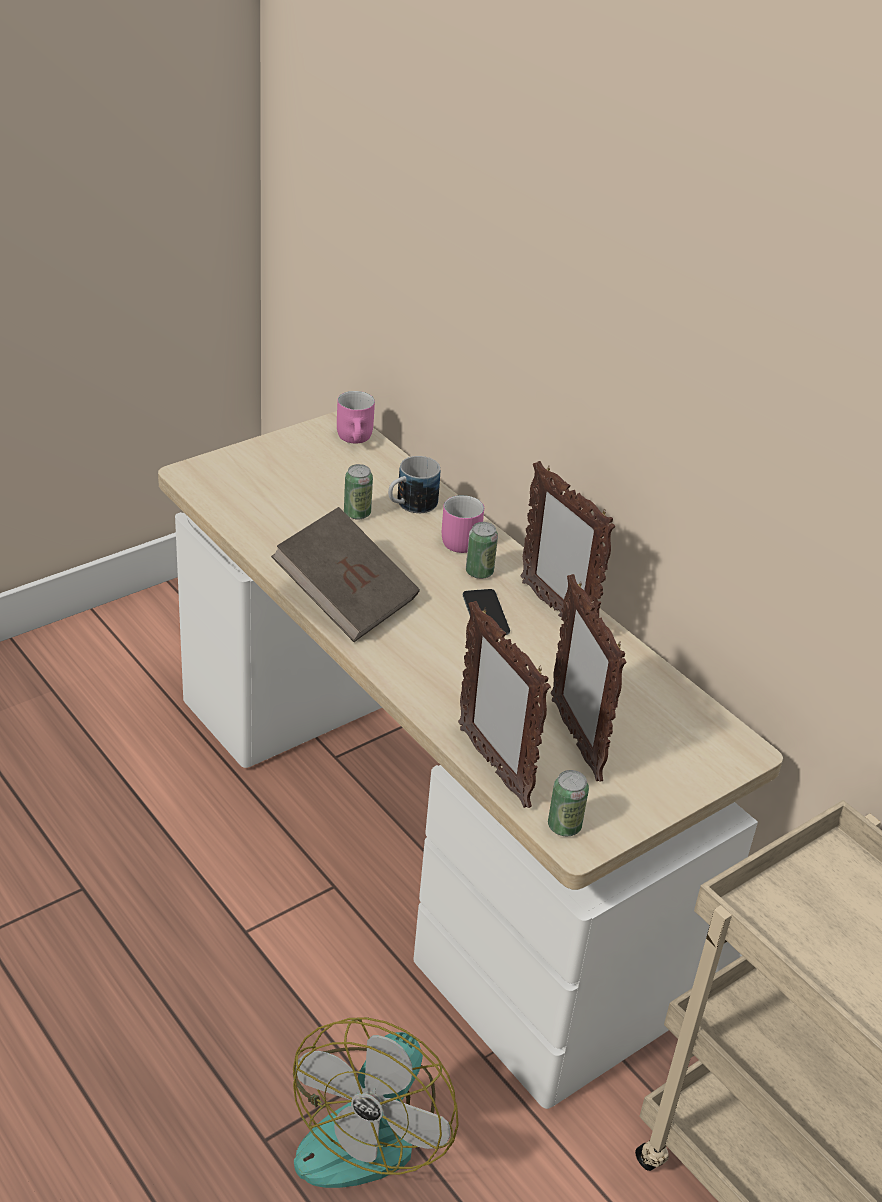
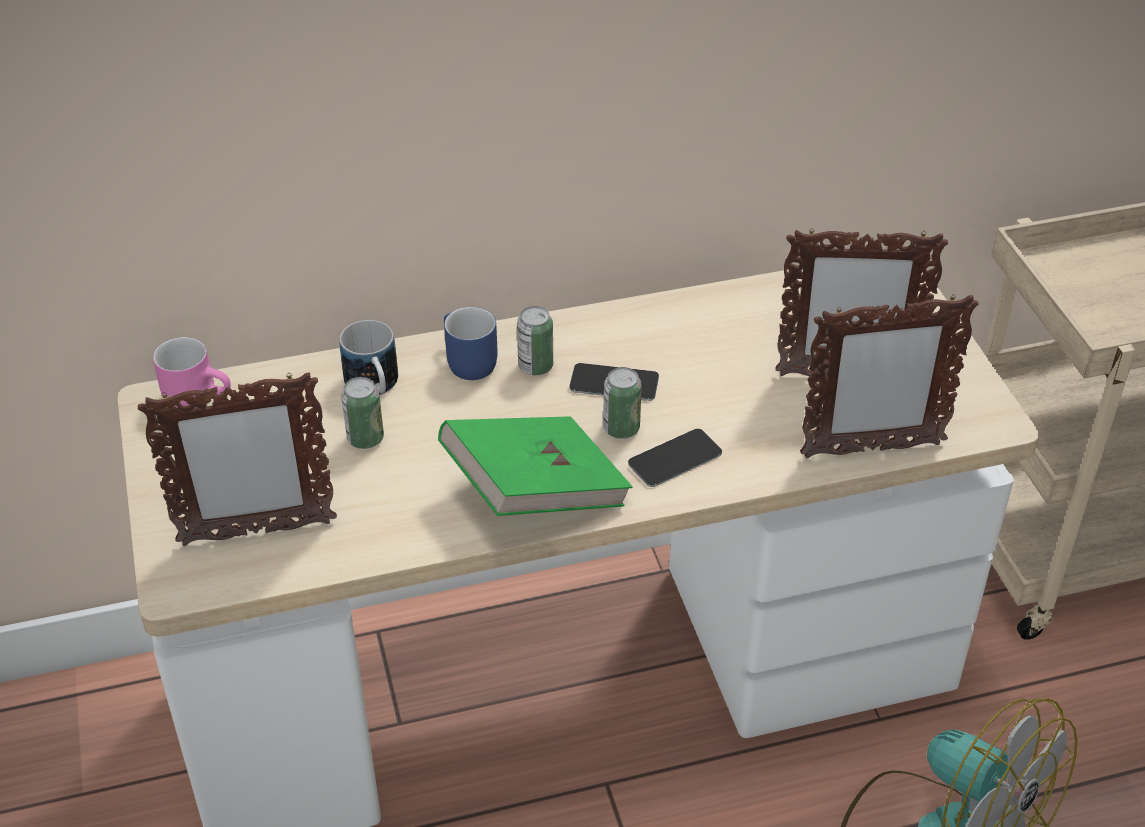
camera: 65 degrees left, 5 degrees up
brown book [271,507,420,642] -> green book [438,416,633,516]
pink mug [442,495,484,553] -> blue mug [444,307,498,380]
picture frame [520,461,615,618] -> picture frame moved to [138,372,337,546]
can [548,770,589,836] -> can moved to [603,367,642,439]
none -> phone [628,429,722,487]

